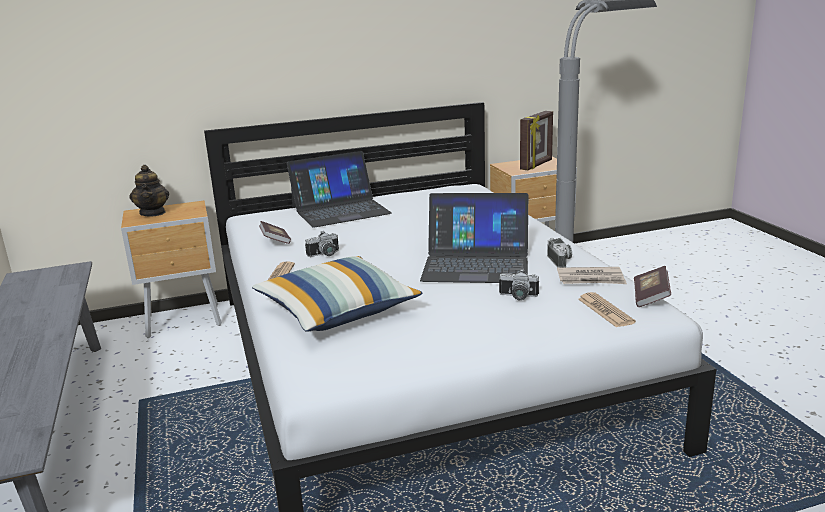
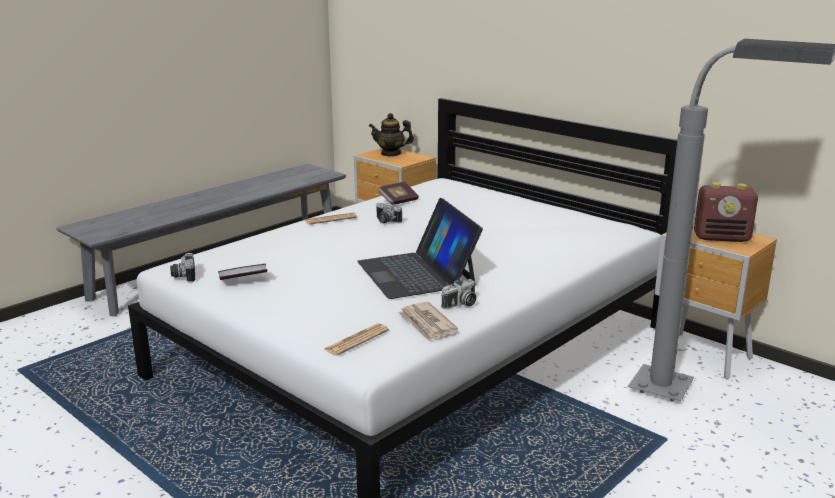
camera: 60 degrees right, 0 degrees up
teapot [129,165,169,217] -> teapot turned 45 degrees clockwise [369,113,414,156]
pillow [252,256,423,332] -> none
laptop [287,151,392,228] -> none
camera [499,269,539,300] -> camera moved to [170,253,195,283]
picture frame [520,111,553,170] -> radio [694,182,758,242]
book [634,266,671,307] -> book moved to [218,264,267,280]

